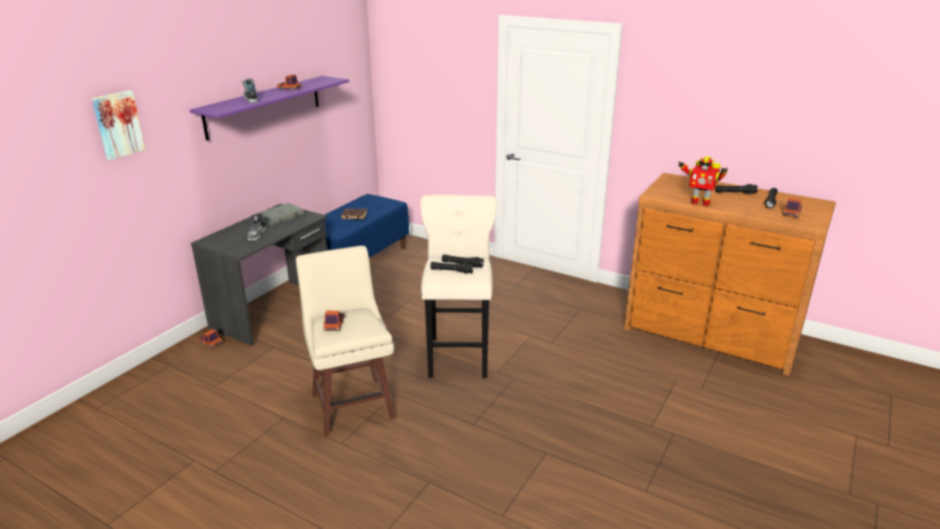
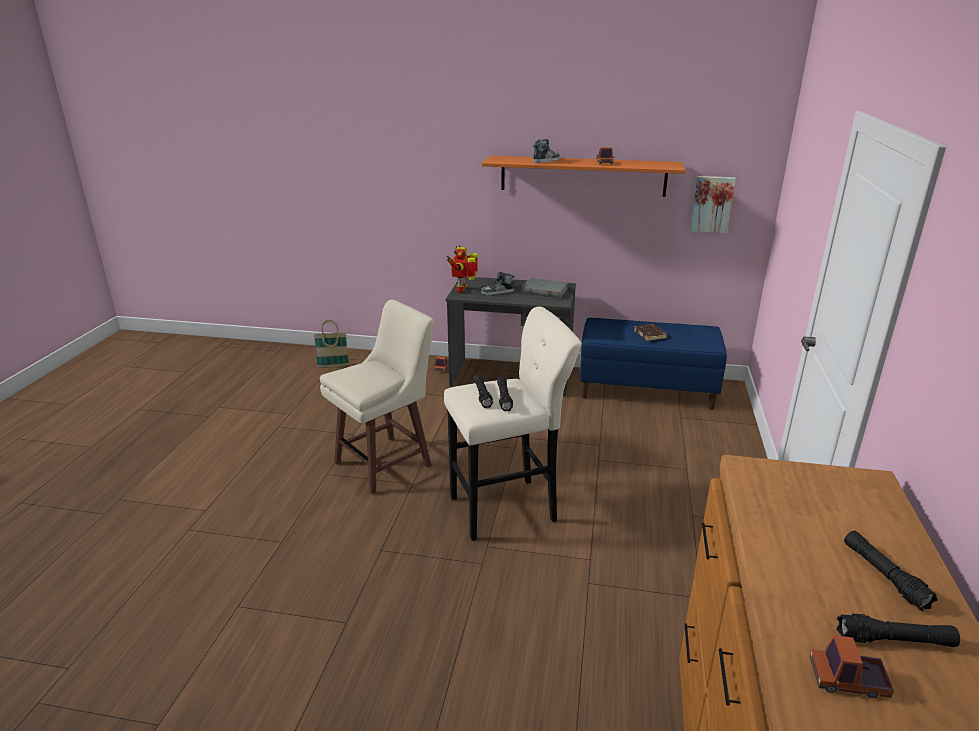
camera: 70 degrees right, 0 degrees up
picture [92,90,146,160] -> picture moved to [690,176,736,233]
purple shelf [190,76,349,141] -> orange shelf [482,156,685,197]
toy truck [323,311,345,331] -> none
toy robot [678,156,728,206] -> toy robot moved to [446,246,478,292]
none -> basket [314,320,349,368]

